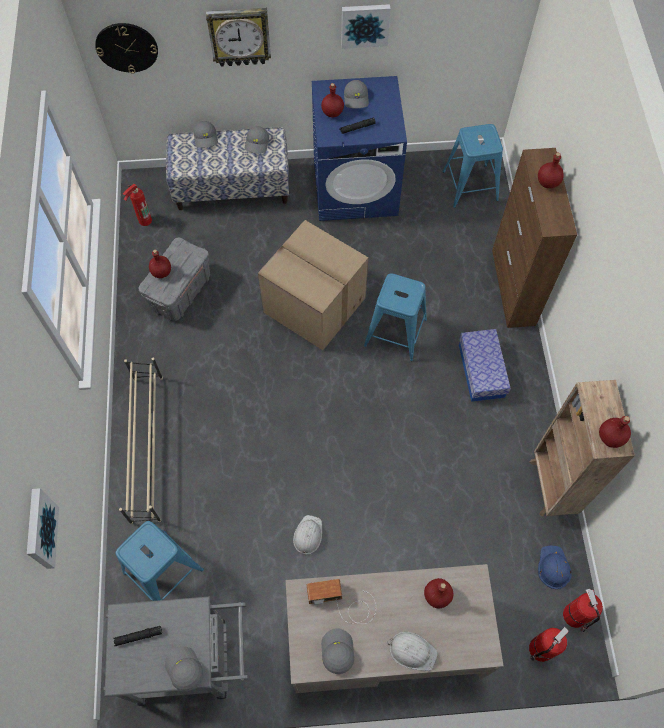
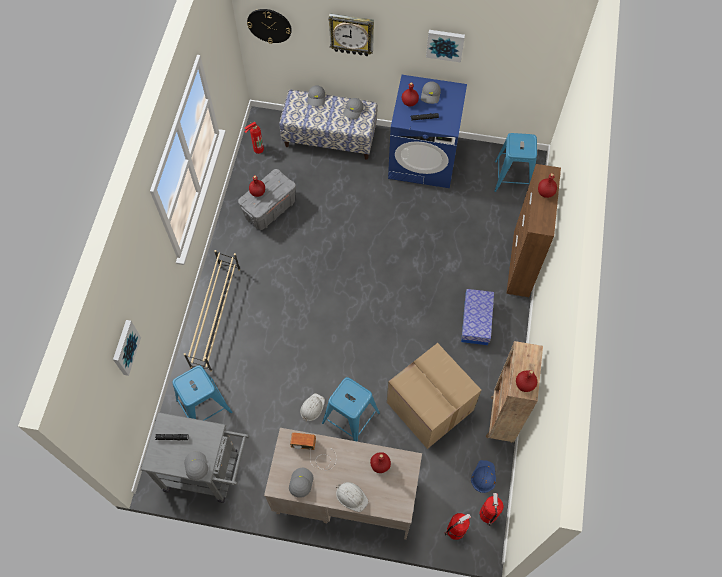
camera: 15 degrees right, 0 degrees up
cardboard box [258,220,369,350] -> cardboard box moved to [387,343,481,449]
blue stool [364,273,427,361] -> blue stool moved to [322,377,380,442]

